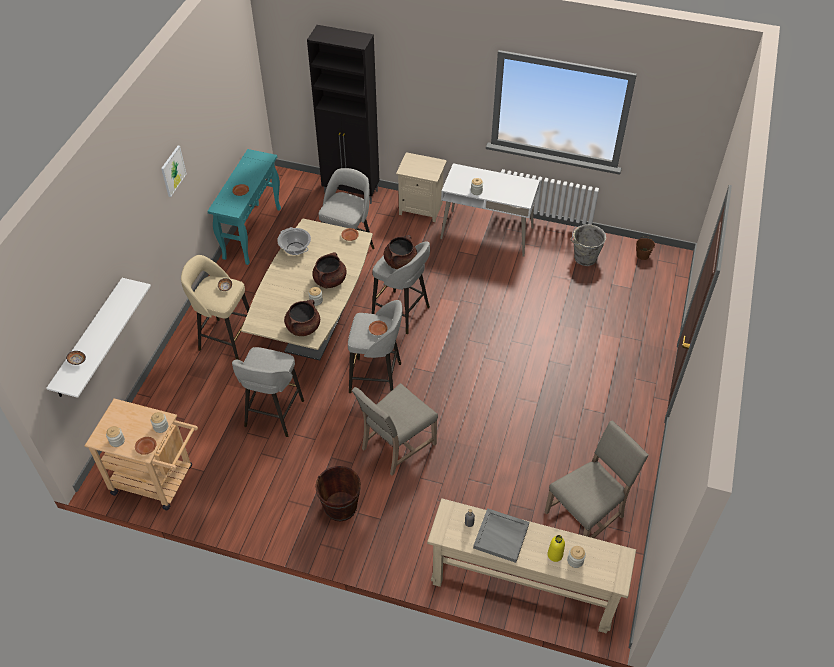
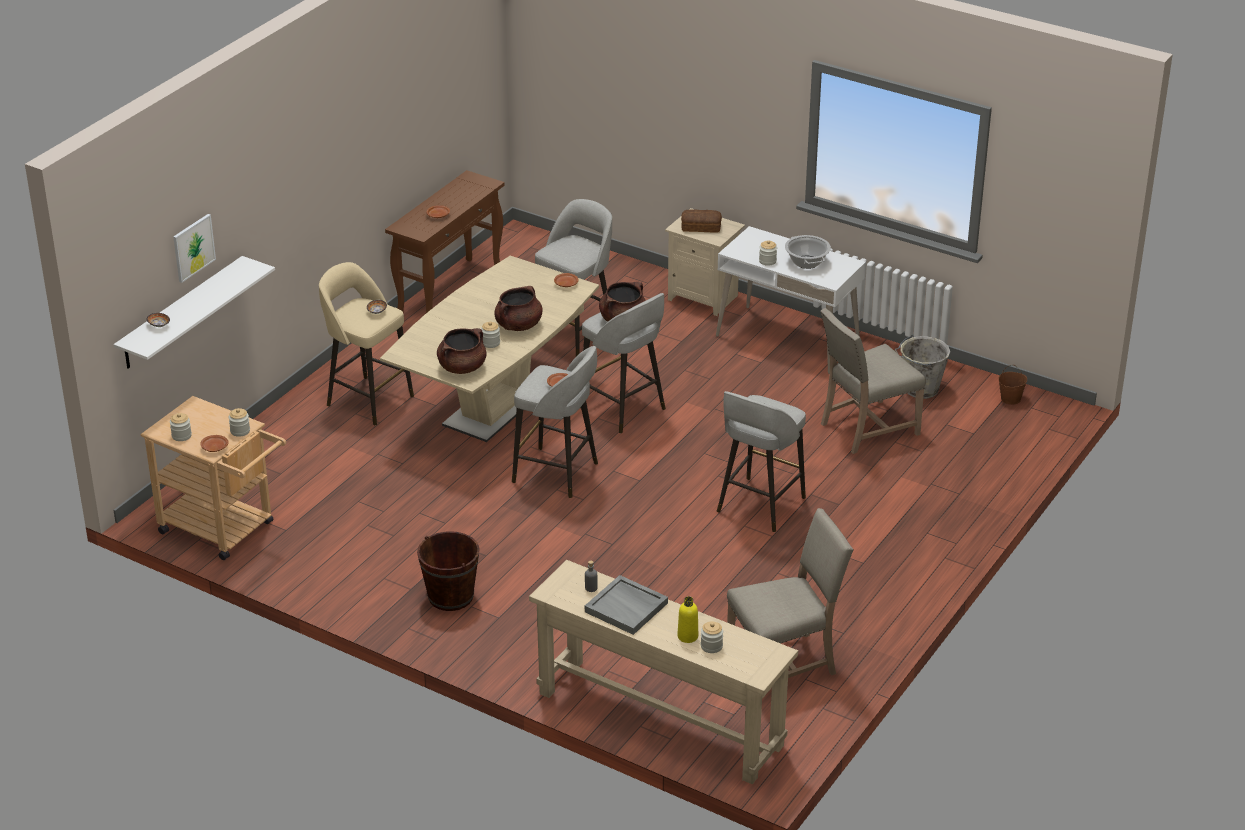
camera: 15 degrees right, 15 degrees down
picture [161,146,187,197] -> picture moved to [173,214,216,283]
turquoise console table [207,149,281,265] -> brown console table [385,170,505,313]
grey stool [232,347,304,437] -> grey stool moved to [717,391,806,532]
cooking pot [277,227,311,255] -> cooking pot moved to [785,235,831,269]
black cabinet [307,25,379,204] -> none
beige chair [352,383,438,476] -> beige chair moved to [820,308,926,454]
none -> bread [681,209,722,232]

